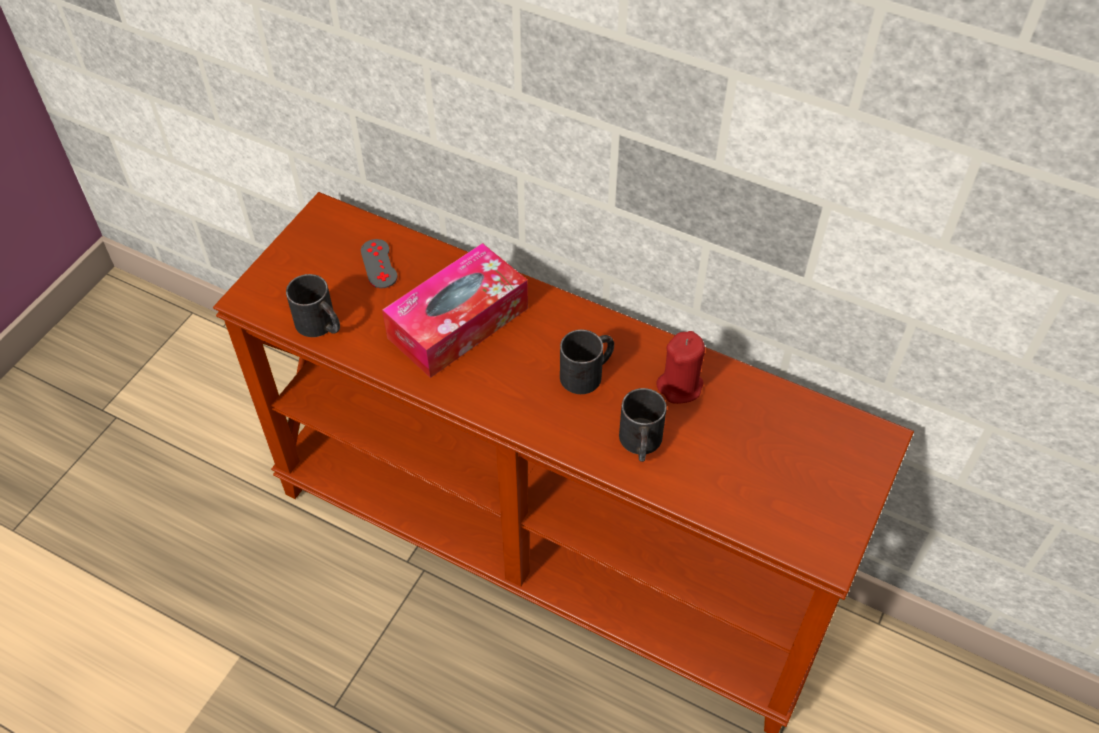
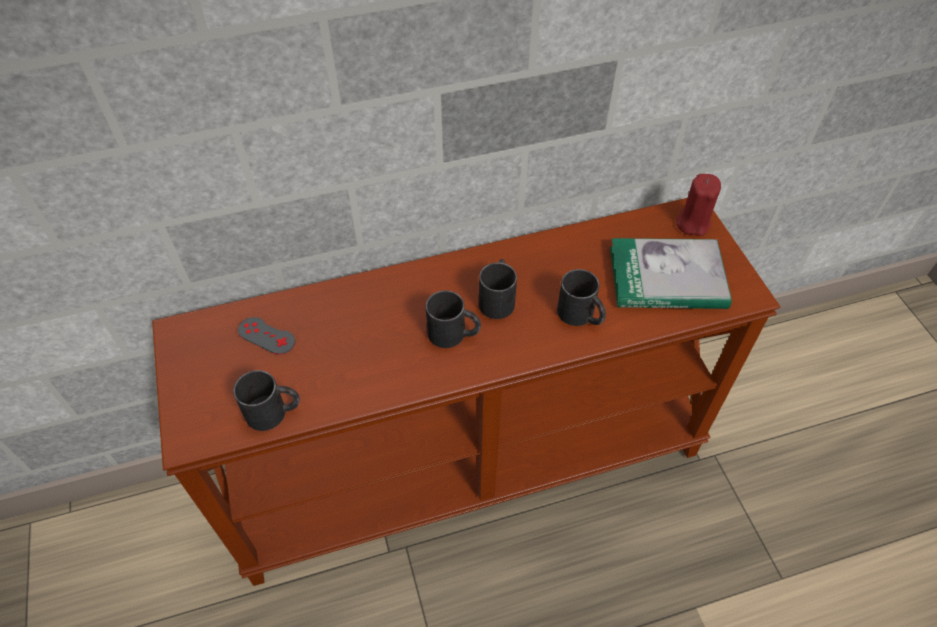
camera: 45 degrees left, 0 degrees up
tissue box [382,243,528,378] -> none
red candle [656,331,705,404] -> red candle moved to [676,174,721,236]
none -> black mug [426,290,481,348]
none -> book [610,238,732,309]

